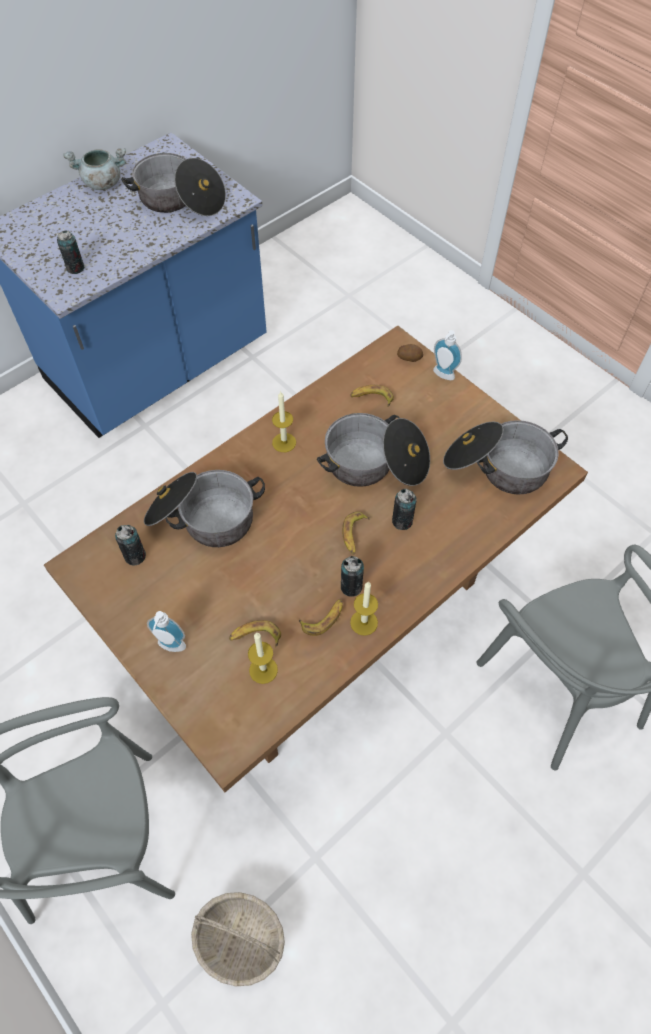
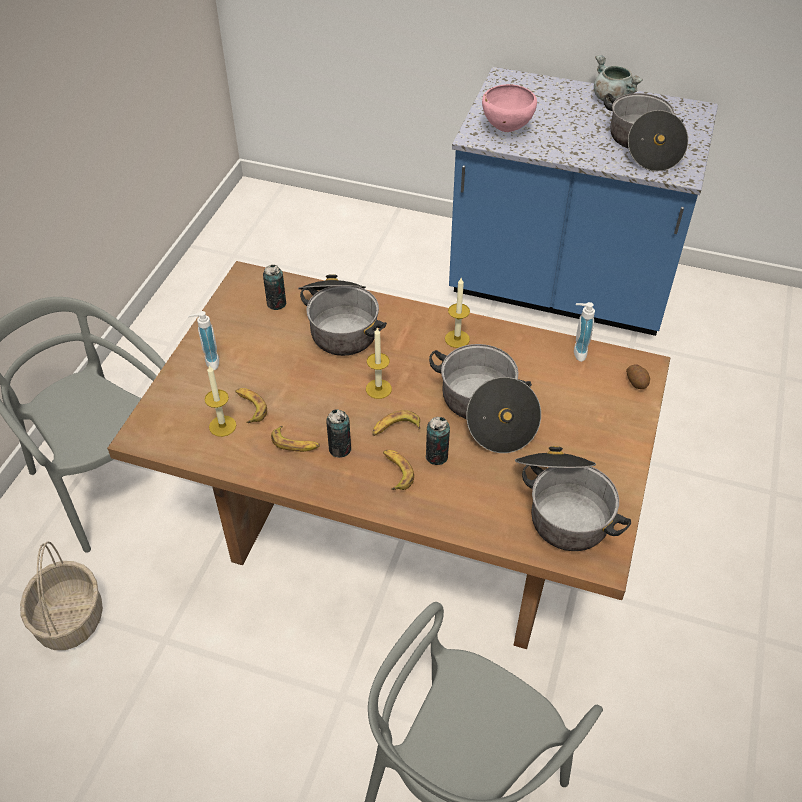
camera: 60 degrees right, 10 degrees down
can [57,230,85,274] -> pink bowl [482,84,537,132]
banana [350,385,394,407] -> banana moved to [383,450,414,490]
candle [350,582,378,636] -> candle moved to [366,328,392,399]
soap dispenser [433,330,462,380] -> soap dispenser moved to [574,302,595,362]

